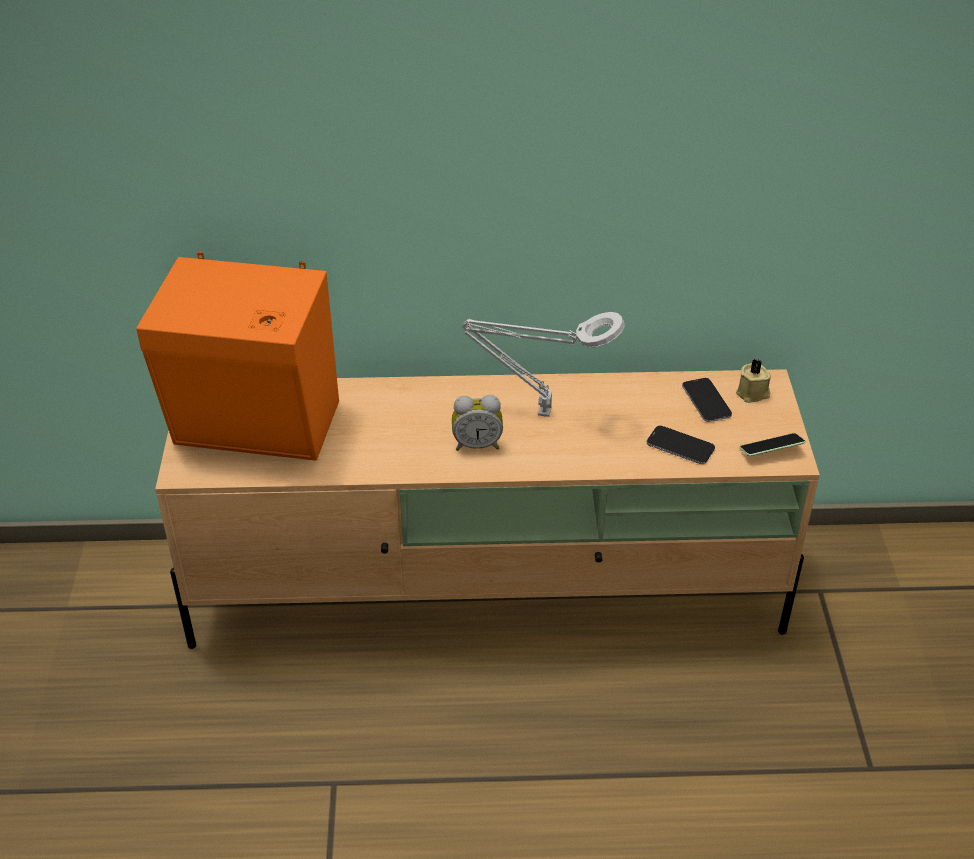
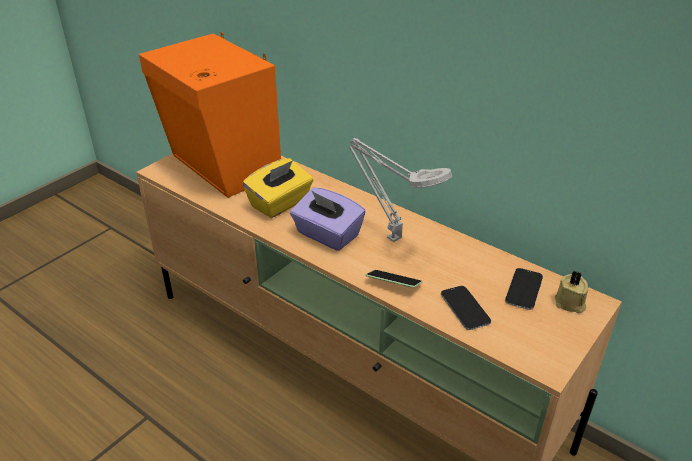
camera: 40 degrees right, 5 degrees down
alarm clock [452,395,503,451] -> purple tissue box [290,188,366,251]
phone [739,433,806,456] -> phone moved to [366,270,422,288]
none -> yellow tissue box [243,158,313,218]

